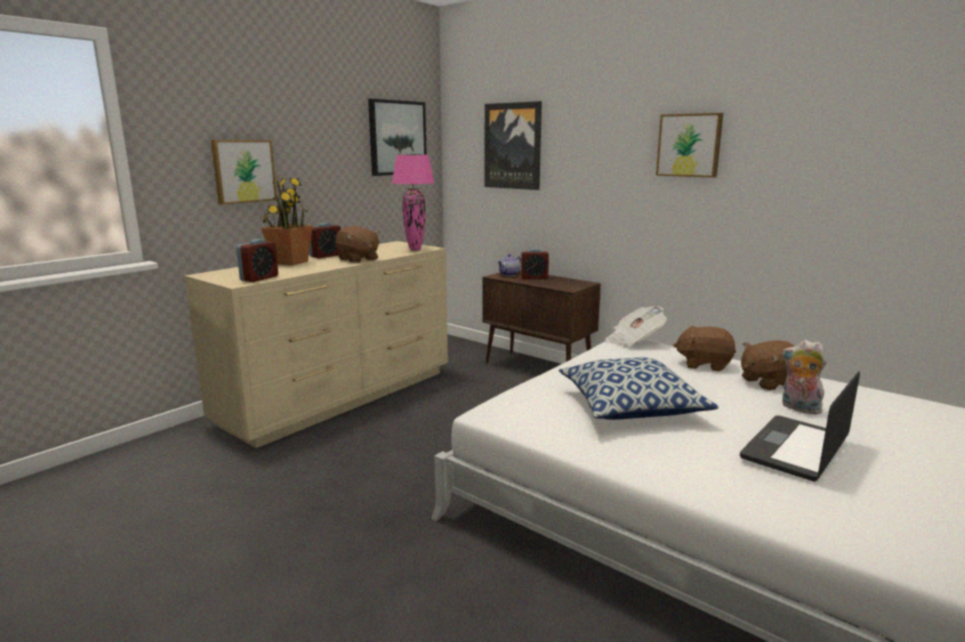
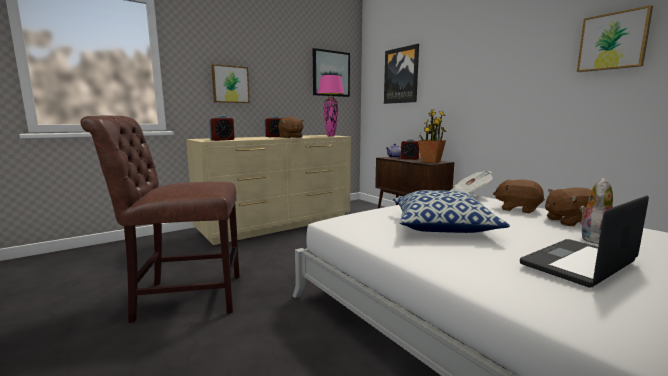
camera: 15 degrees right, 5 degrees down
potted plant [261,175,313,266] -> potted plant moved to [418,110,446,163]
picture [656,113,723,178] -> picture moved to [577,5,653,72]
plush toy [782,340,827,415] -> plush toy turned 75 degrees clockwise [579,178,613,244]
none -> brown chair [80,115,240,323]

